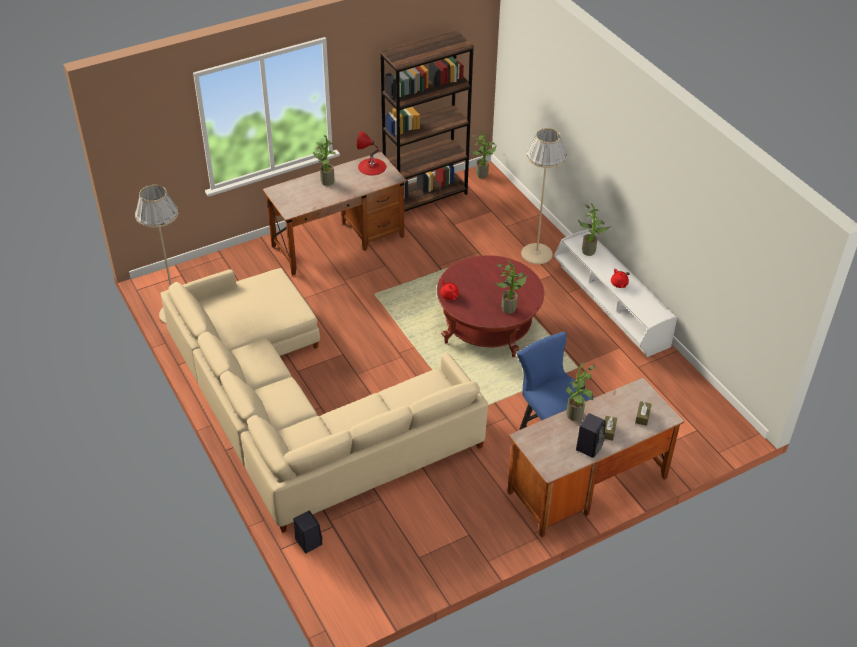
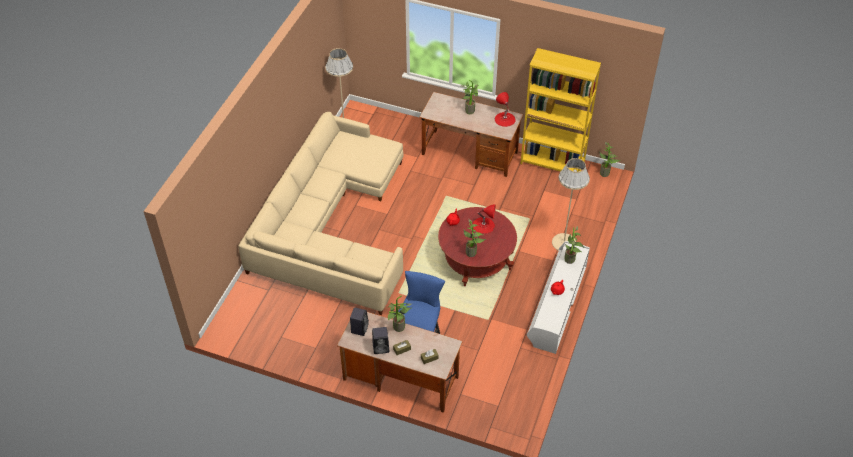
camera: 50 degrees right, 5 degrees up
black speaker [293,511,323,553] -> black speaker moved to [350,307,369,336]
brown bookcase [380,30,474,212] -> yellow bookcase [520,48,601,172]
none -> red table lamp [472,204,496,234]

